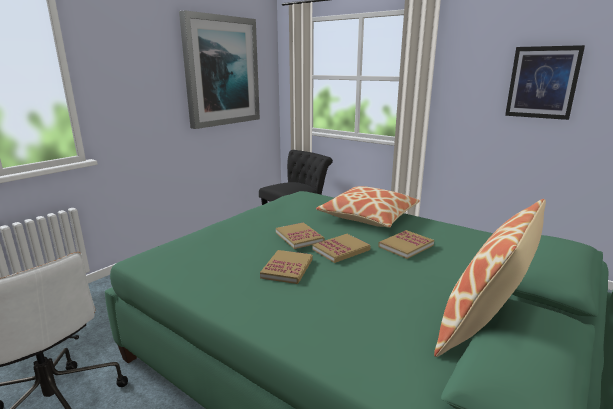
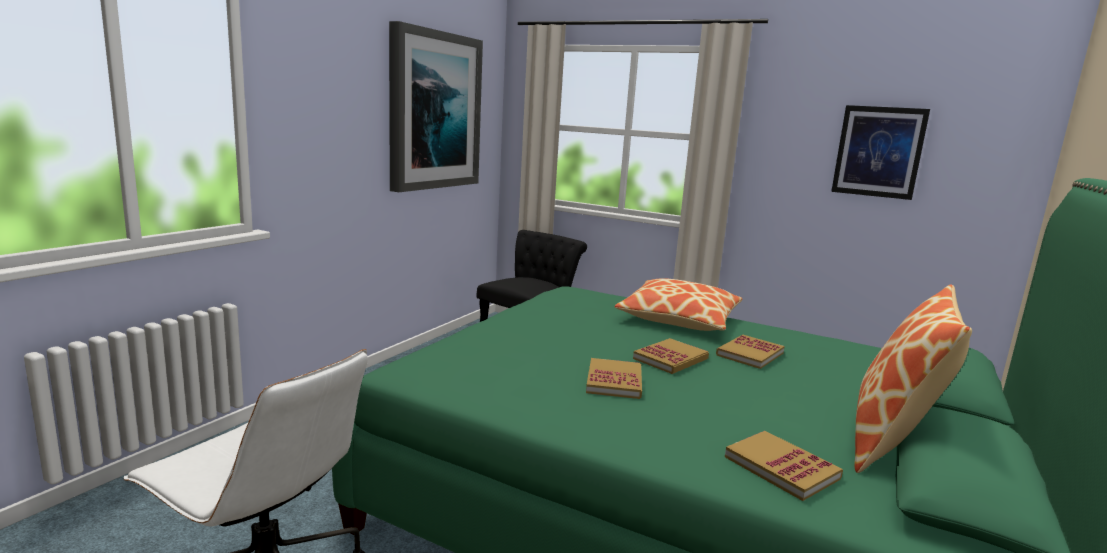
camera: 10 degrees left, 5 degrees down
book [276,222,324,249] -> book moved to [725,431,843,501]

